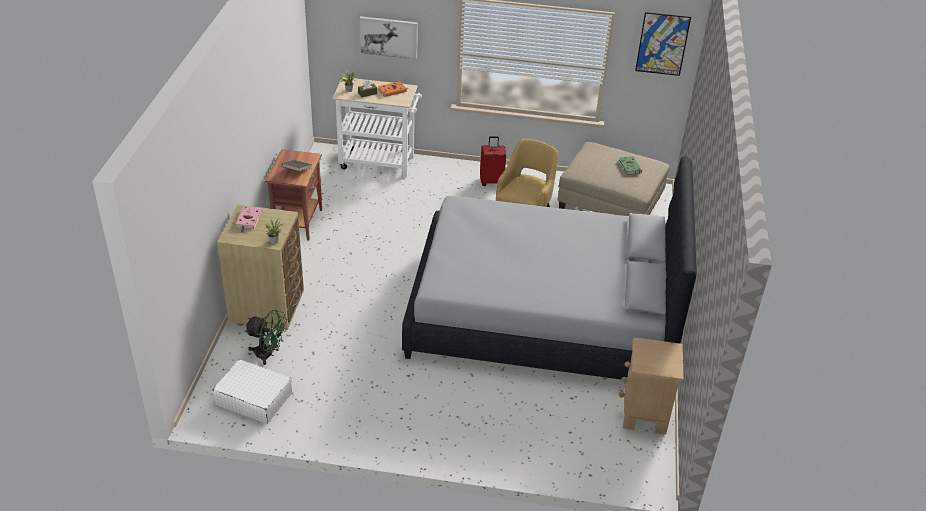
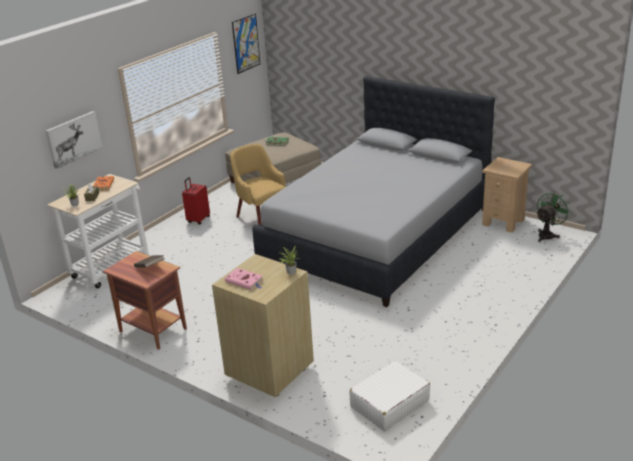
camera: 60 degrees left, 10 degrees down
green fan [245,310,287,365] -> green fan moved to [536,191,571,242]

